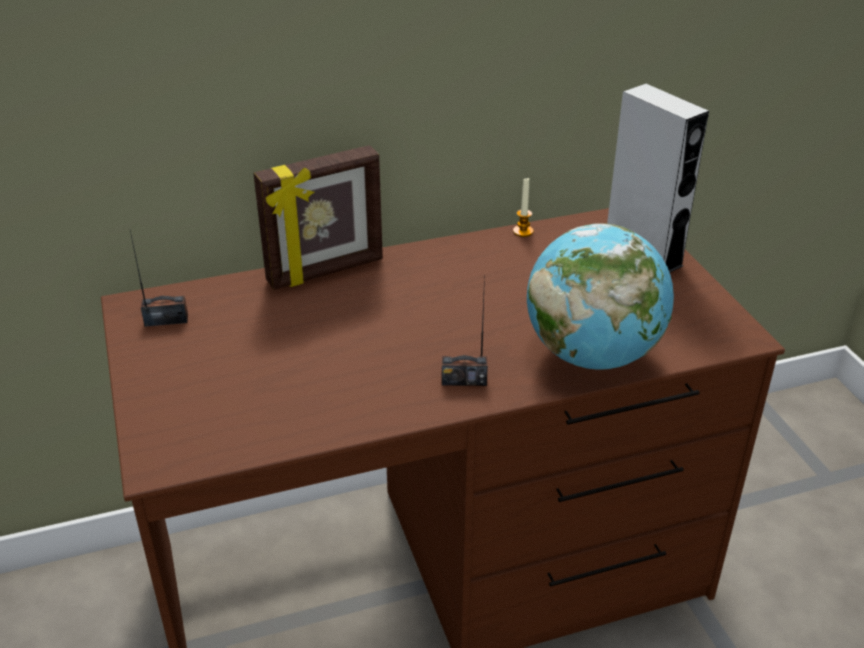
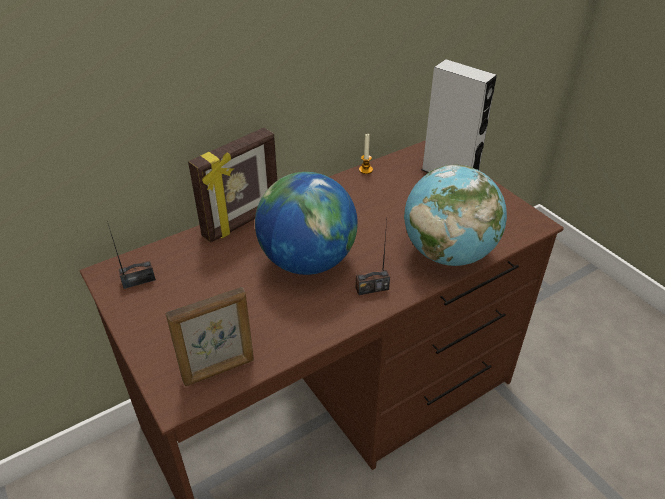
camera: 15 degrees left, 5 degrees up
none -> picture frame [166,287,254,386]
none -> globe [255,172,358,275]

